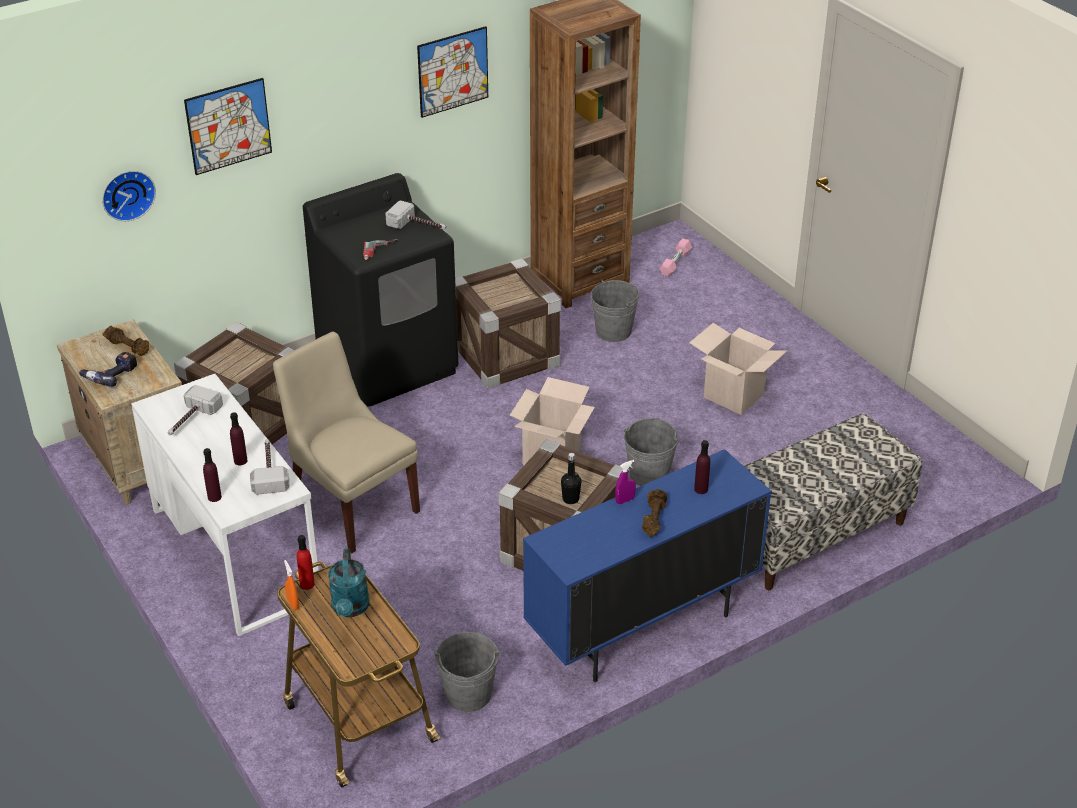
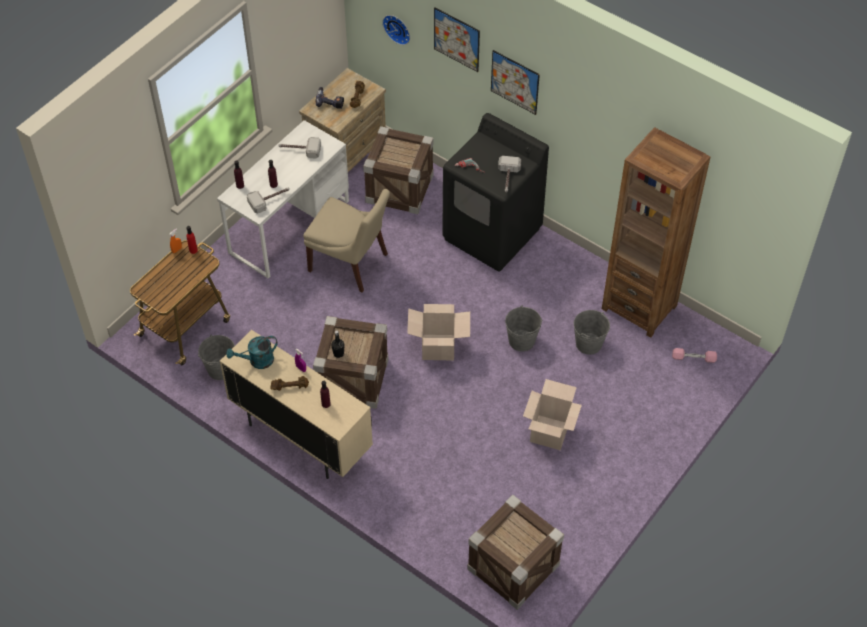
camera: 70 degrees right, 15 degrees up
beige chair [273,332,420,553] -> beige chair turned 90 degrees clockwise [303,189,390,293]
turquoise watering can [328,549,370,617] -> turquoise watering can moved to [226,336,278,369]
picture [417,26,488,118] -> picture moved to [491,50,540,115]
crate [455,258,561,389] -> crate moved to [467,495,564,610]
blue cabinet [523,449,772,682] -> beige cabinet [220,330,373,479]
grey bucket [624,418,679,486] -> grey bucket moved to [505,305,542,351]
bench [744,413,922,590] -> none

